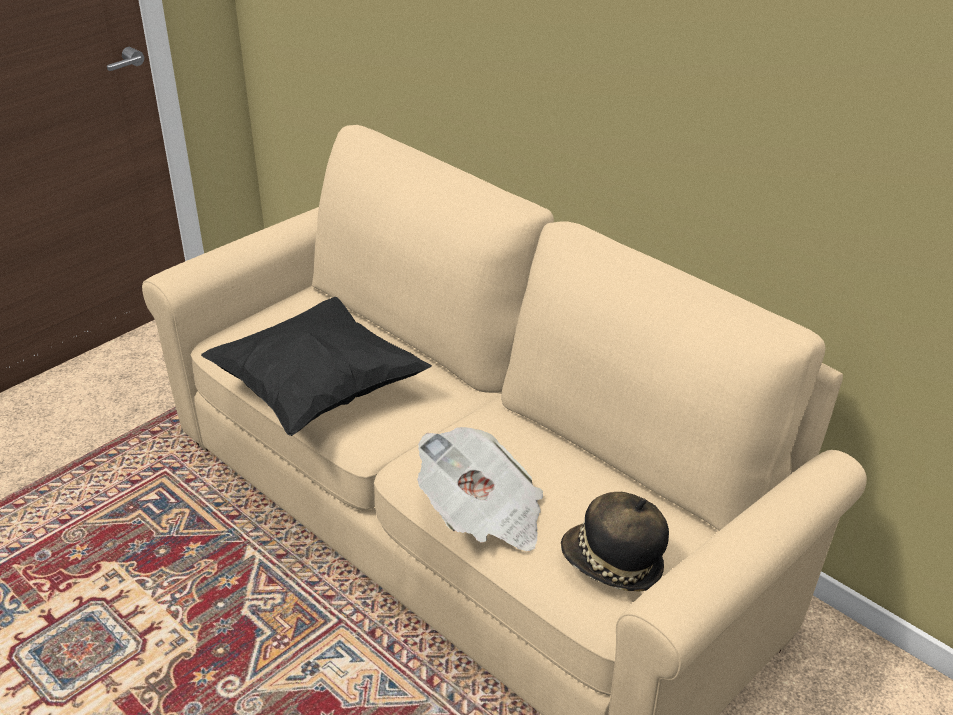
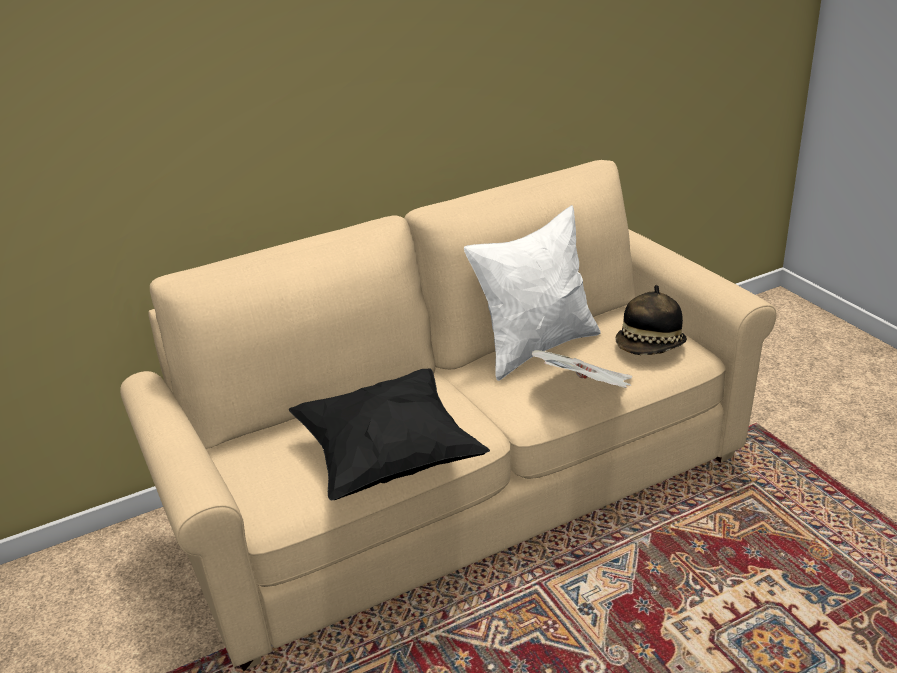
camera: 70 degrees left, 5 degrees down
none -> white pillow [464,205,601,381]

